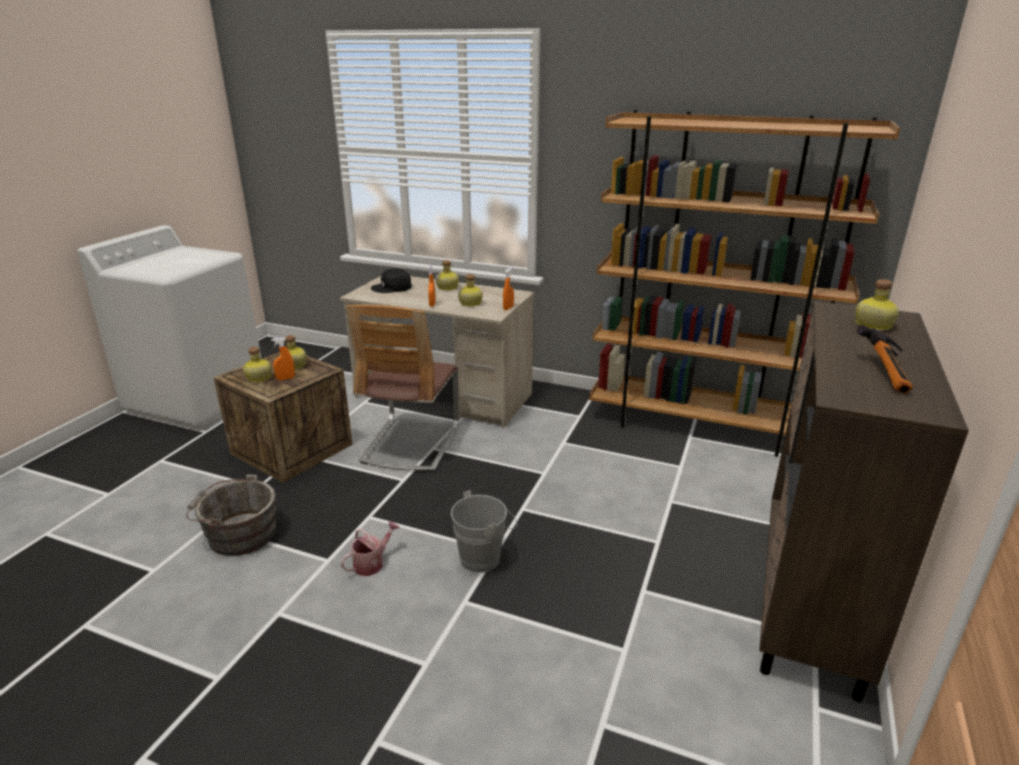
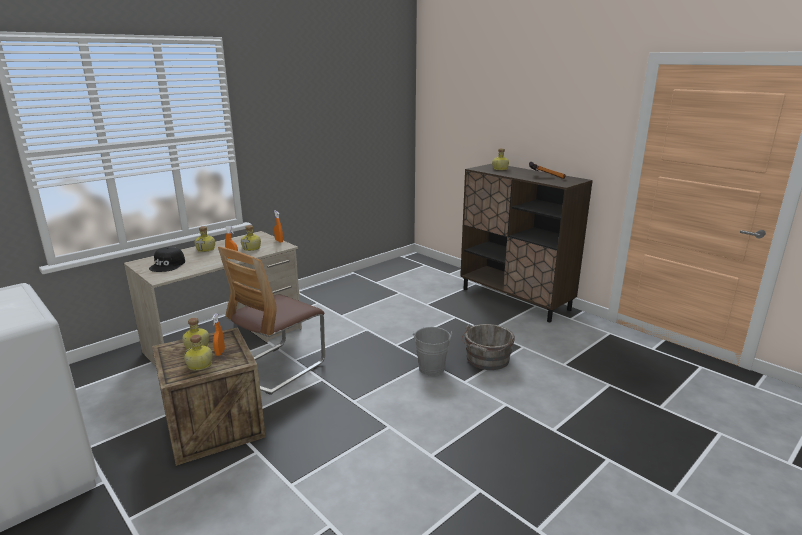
camera: 65 degrees left, 5 degrees down
grey bucket [186,474,276,556] -> grey bucket moved to [461,324,515,370]
watering can [341,521,400,576] -> none
chair [346,305,459,472] -> chair turned 90 degrees clockwise [218,247,325,395]
brown bookcase [589,110,900,457] -> none

